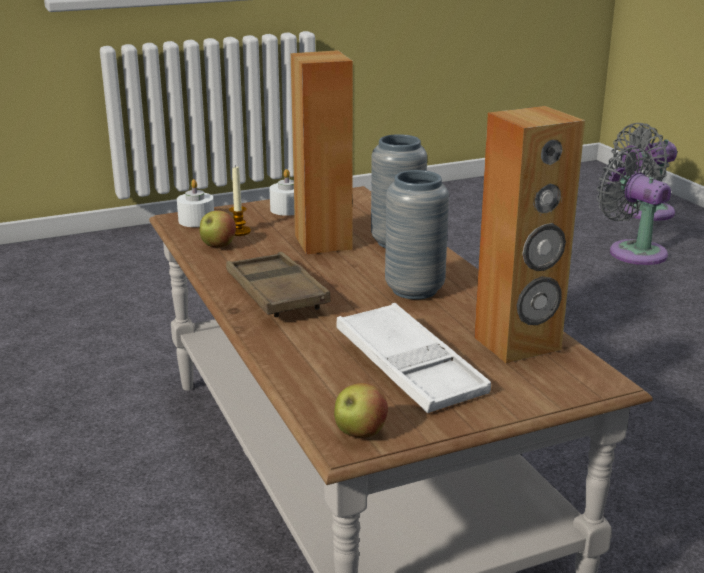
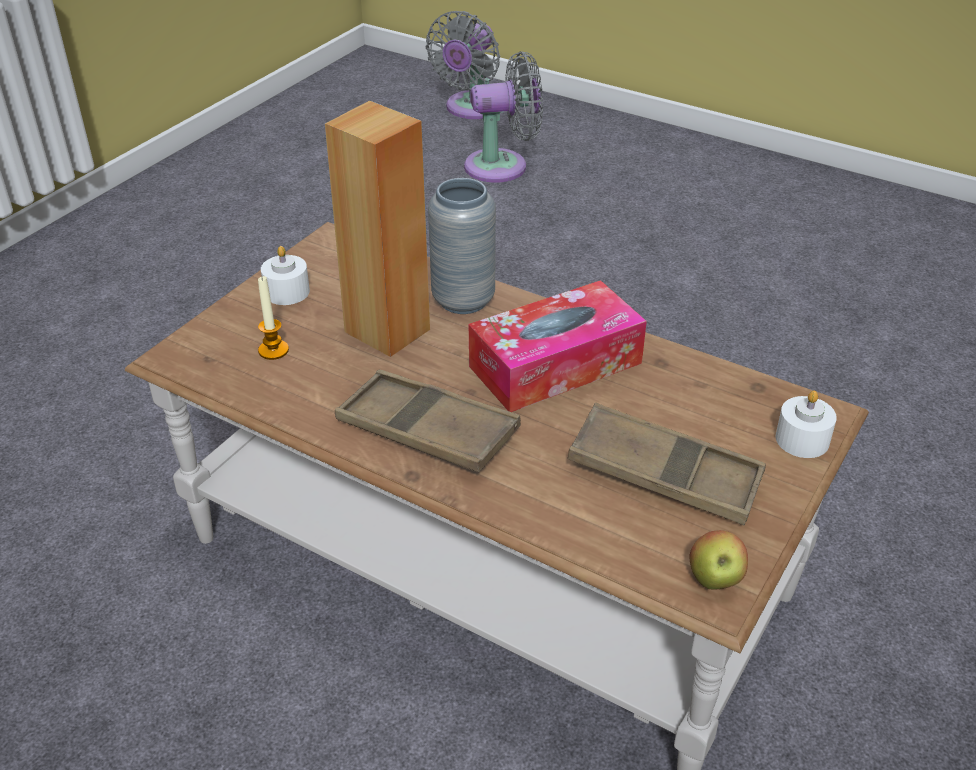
camera: 35 degrees left, 15 degrees up
white candle [177,179,214,227] -> white candle moved to [776,391,837,458]
apple [200,210,236,247] -> none
white tray [336,303,491,413] -> brown tray [567,403,766,525]
grey vase [385,170,449,300] -> tissue box [469,280,647,412]
brown speaker [474,106,585,363] -> none
grey fan [597,147,671,265] -> grey fan turned 150 degrees clockwise [464,51,543,183]

